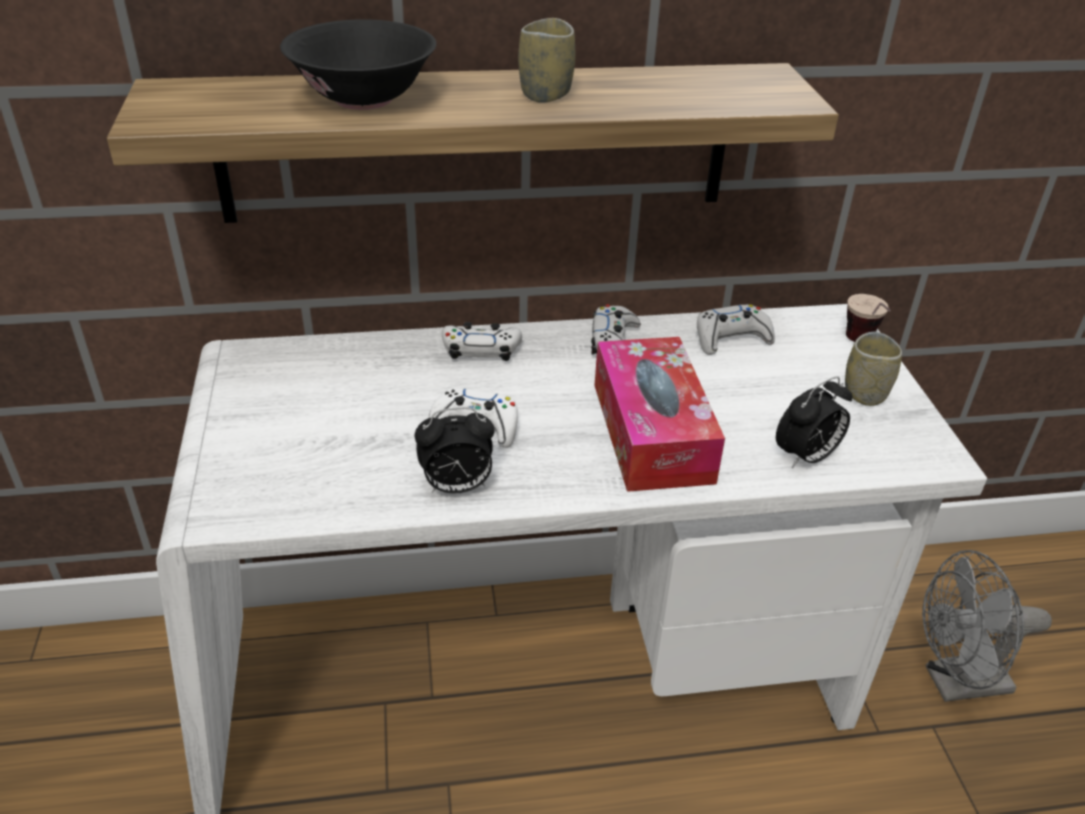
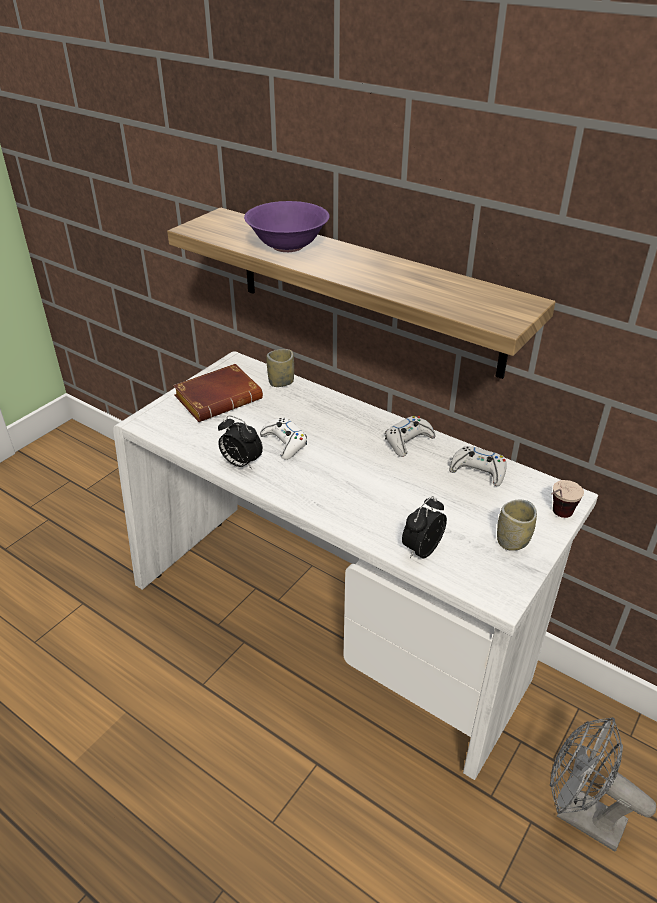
camera: 45 degrees right, 0 degrees up
black bowl [280,19,436,110] -> purple bowl [244,201,330,252]
white game controller [442,322,522,361] -> none
cup [518,18,576,103] -> cup moved to [266,349,294,387]
tissue box [594,337,725,492] -> none
alarm clock [776,376,853,468] -> alarm clock turned 120 degrees clockwise [402,496,447,558]
none -> brown book [173,364,263,422]

